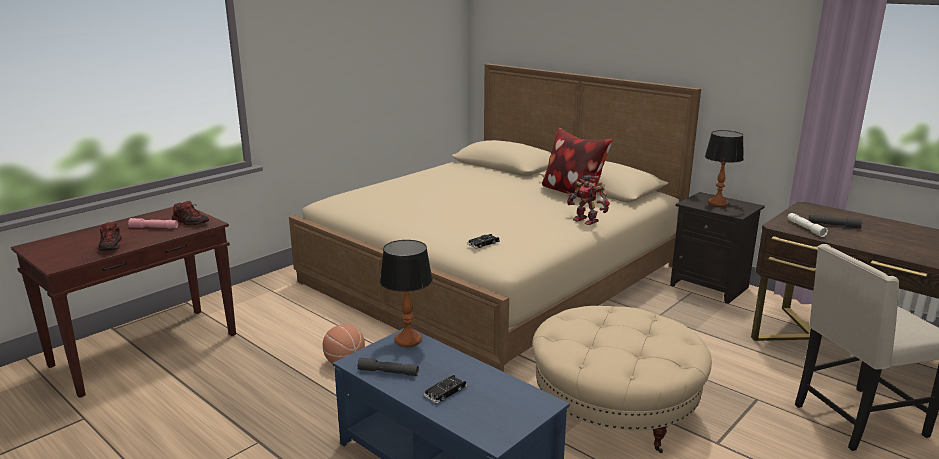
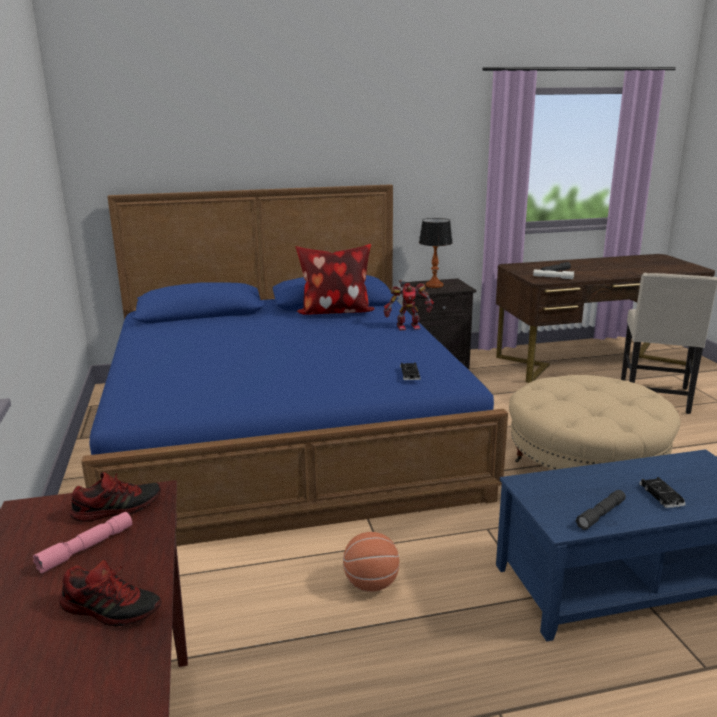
camera: 55 degrees left, 0 degrees up
beige bed [289,64,701,372] -> blue bed [81,184,508,546]
table lamp [380,240,433,347] -> none

